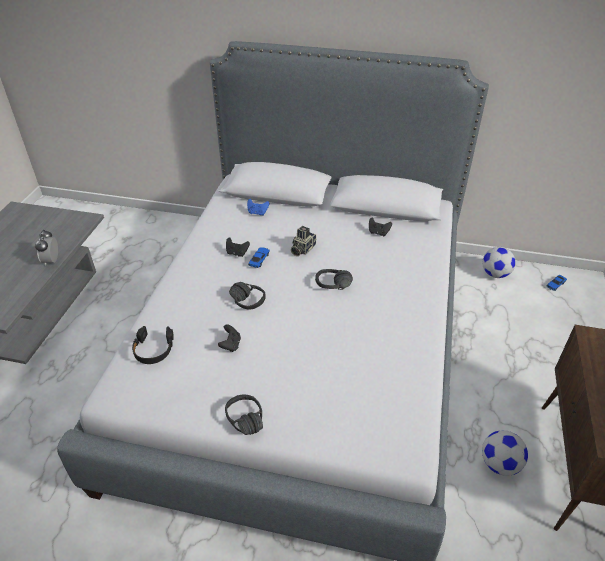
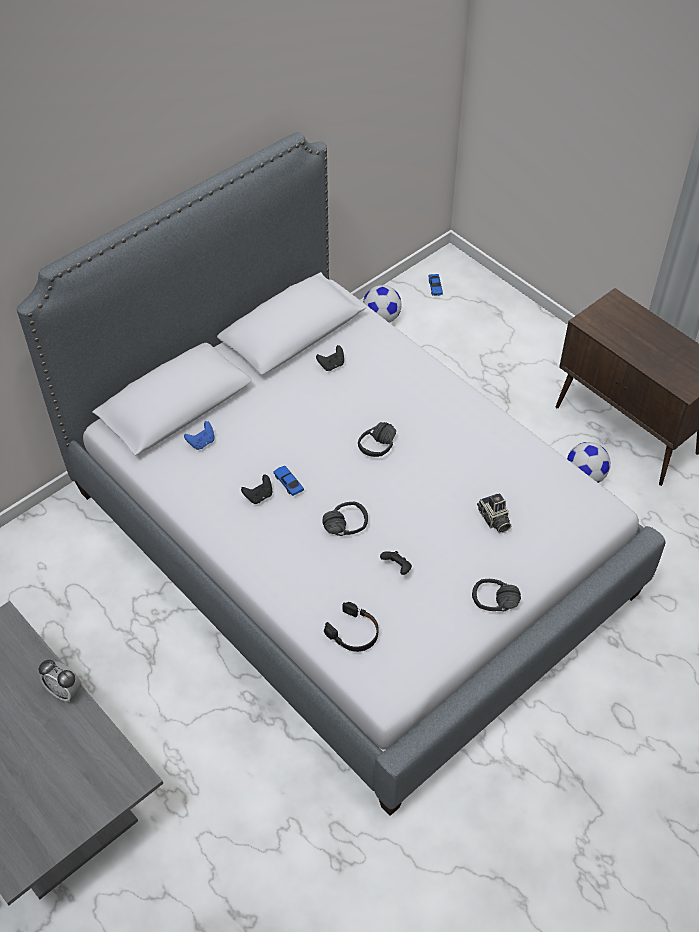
camera: 55 degrees left, 10 degrees up
camera [291,226,316,256] -> camera moved to [477,493,511,533]

